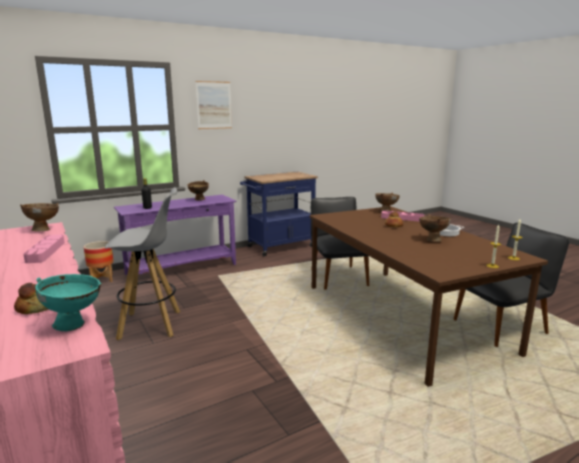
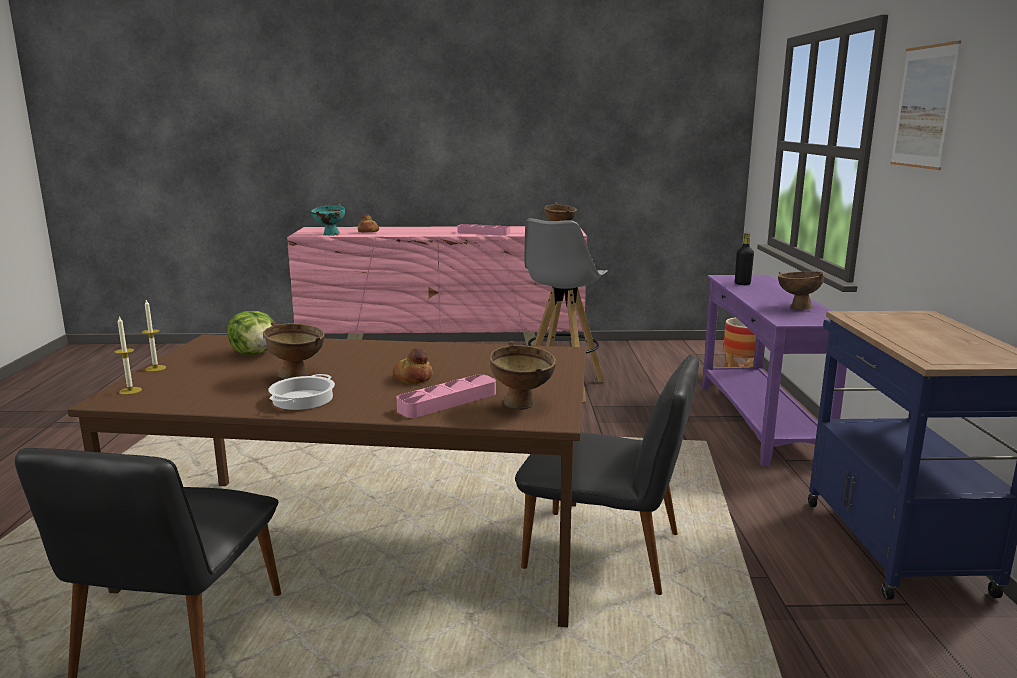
camera: 120 degrees right, 0 degrees up
none -> lettuce [227,311,274,355]

